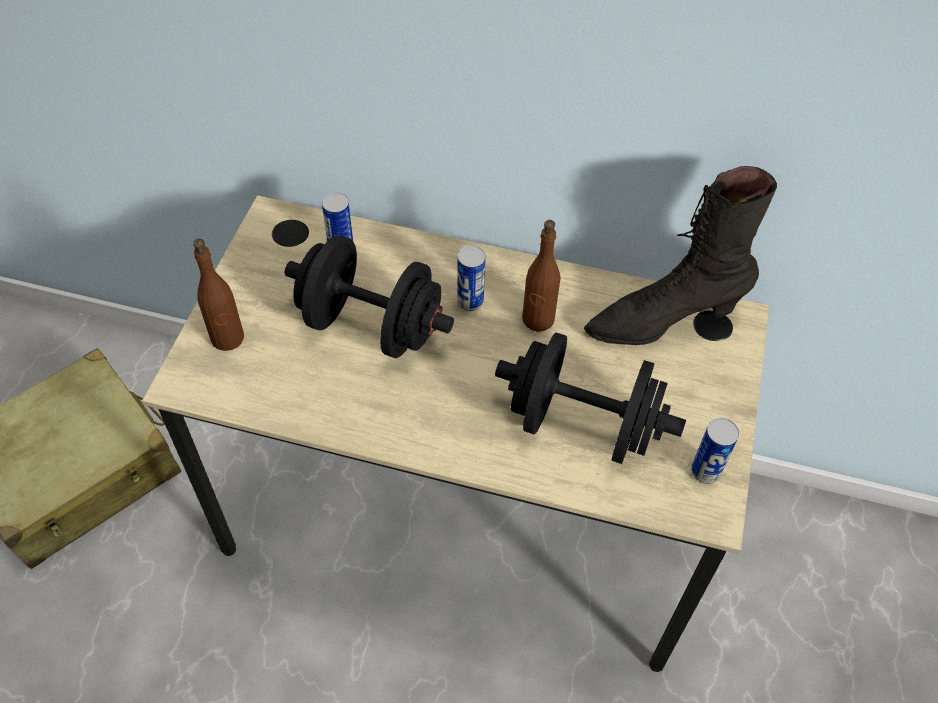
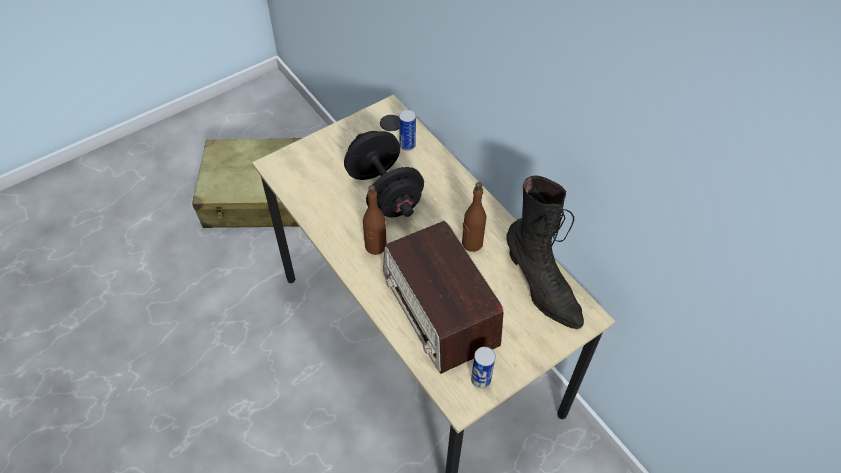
camera: 40 degrees right, 0 degrees up
brown bottle [193,239,244,351] -> brown bottle moved to [363,185,387,255]
can [457,246,486,311] -> none
black dumbbell [495,333,686,464] -> radio [383,221,503,374]
black boot [584,166,777,345] -> black boot turned 150 degrees counterclockwise [506,175,584,329]

